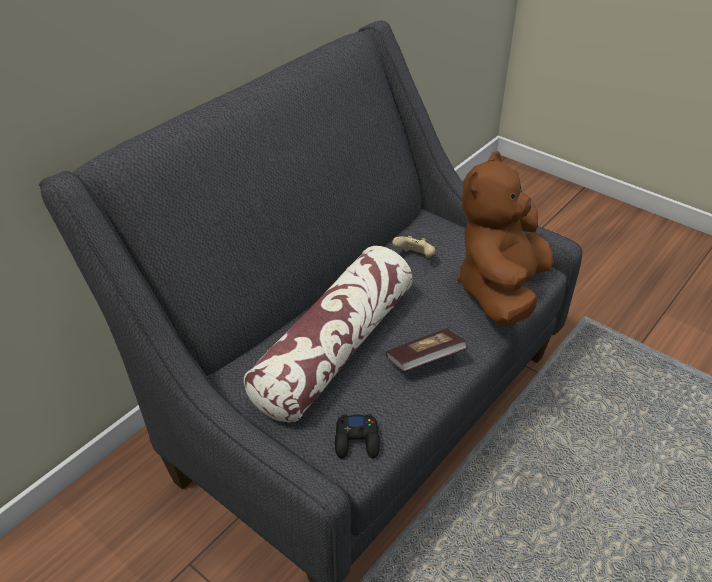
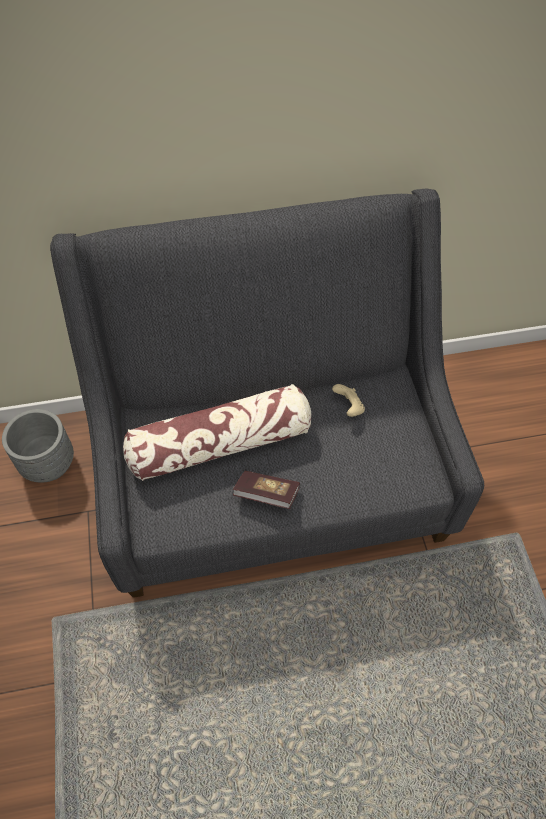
camera: 40 degrees right, 15 degrees up
black game controller [335,414,380,459] -> none
brown plush toy [457,151,553,326] -> none
none -> grey planter [2,409,74,482]

